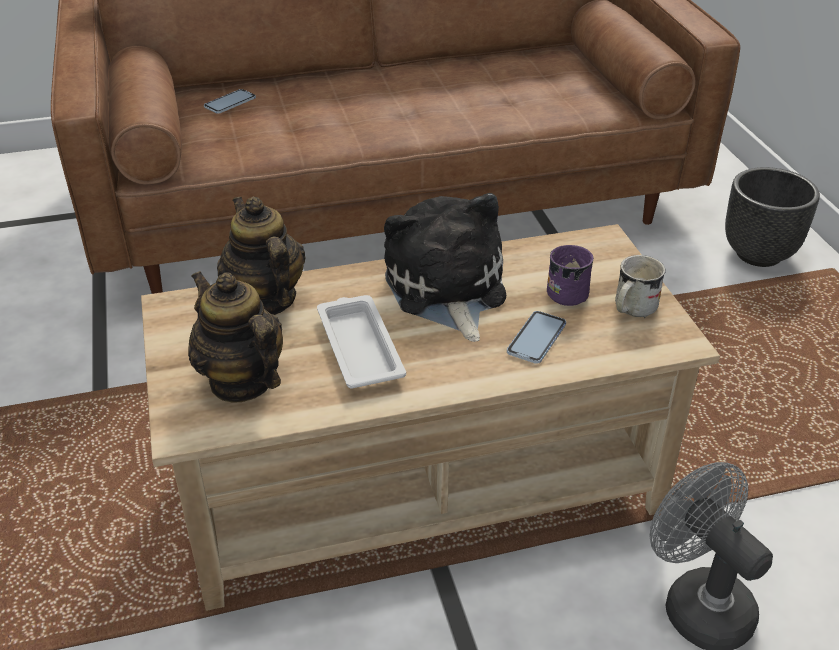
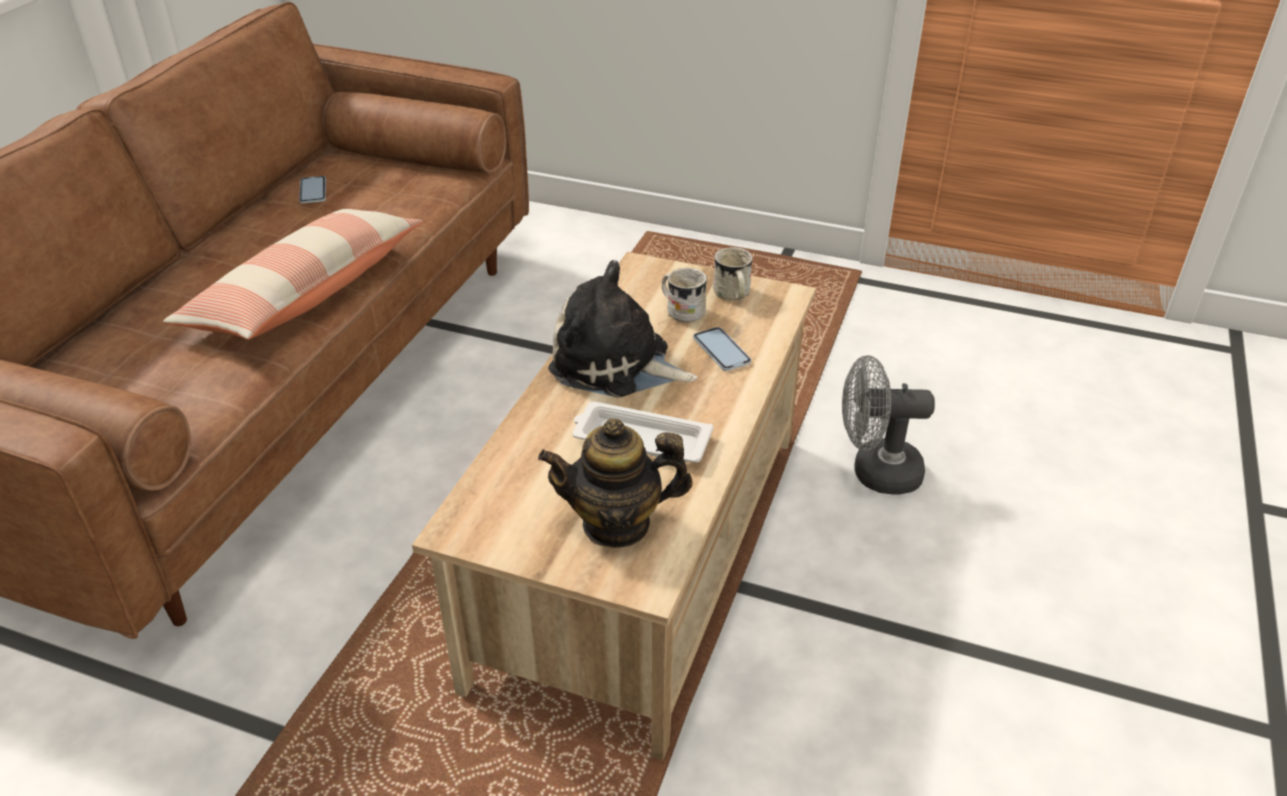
camera: 55 degrees left, 0 degrees up
phone [204,89,256,114] -> phone moved to [299,176,326,204]
teapot [217,197,306,315] -> none
purple mug [547,245,594,306] -> white mug [662,268,707,322]
black planter [725,167,820,267] -> none
none -> pillow [163,209,423,340]

